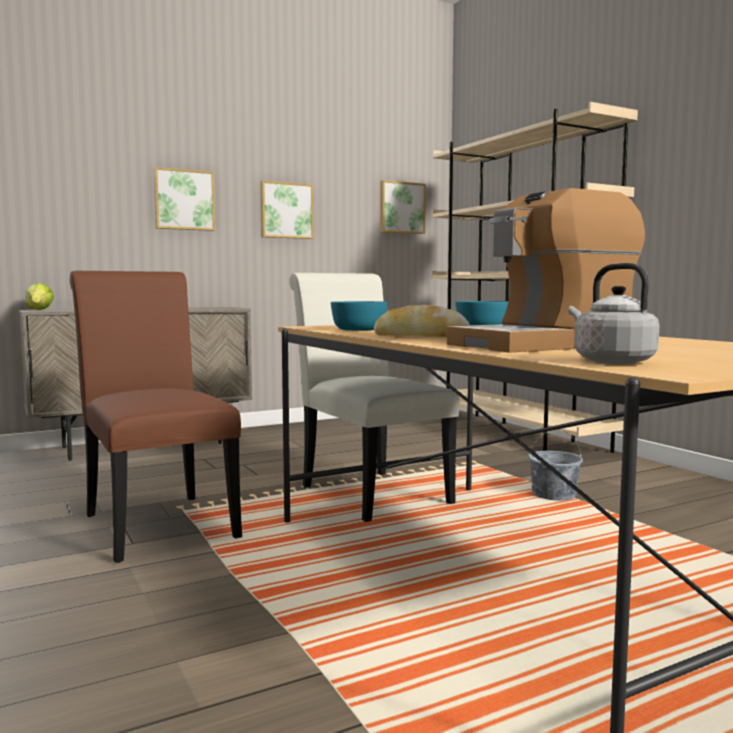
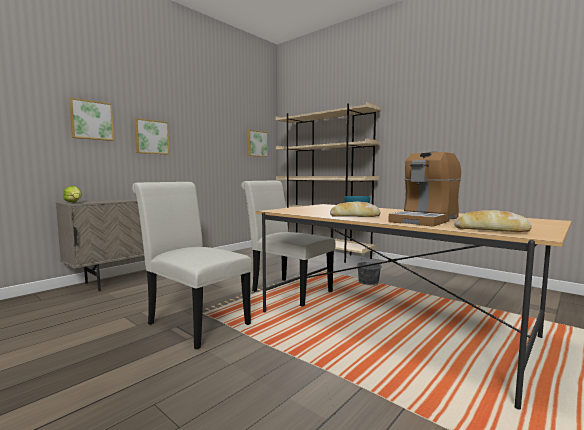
camera: 20 degrees left, 0 degrees up
brown chair [70,271,242,563] -> white chair [132,182,252,349]
picture [260,180,314,239] -> picture moved to [69,98,114,141]
turquoise bowl [331,301,387,331] -> none
grey kettle [569,263,659,364] -> bread [454,210,532,232]

